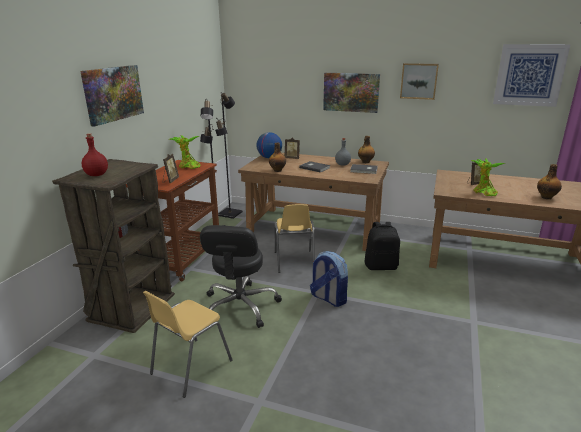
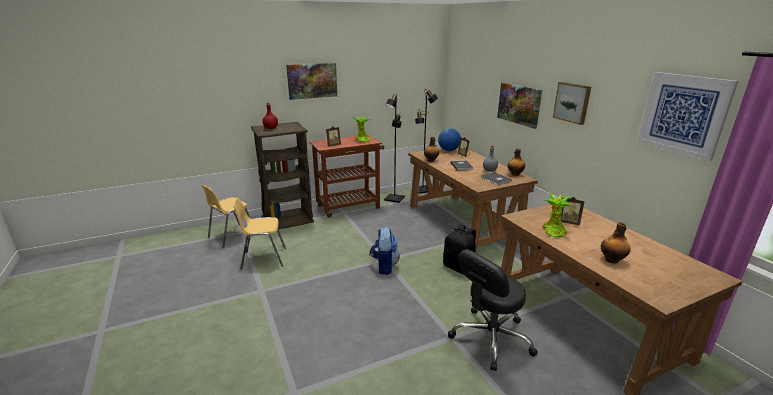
camera: 45 degrees right, 0 degrees up
black office chair [200,225,282,328] -> black office chair moved to [448,249,538,371]
yellow chair [274,204,315,273] -> yellow chair moved to [201,185,250,248]

